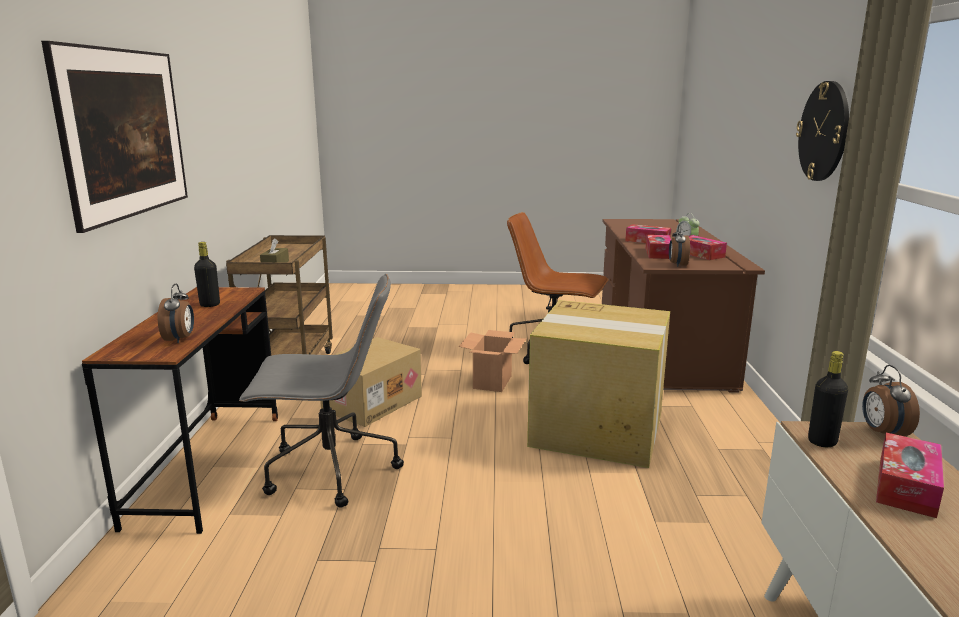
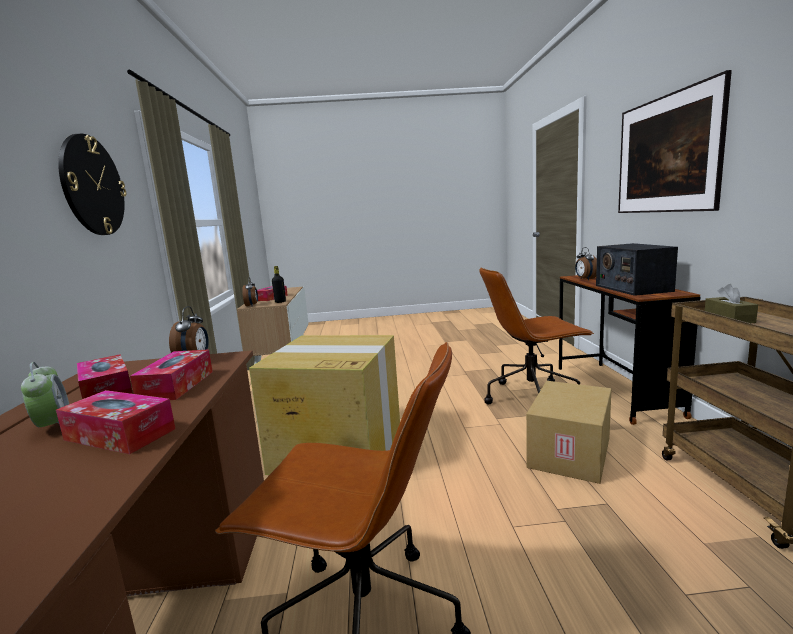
camera: 175 degrees right, 5 degrees down
black bottle [194,242,220,307] -> radio [596,243,678,296]
grey office chair [239,274,404,508] -> brown office chair [479,267,594,404]
cardboard box [459,330,526,392] -> none

